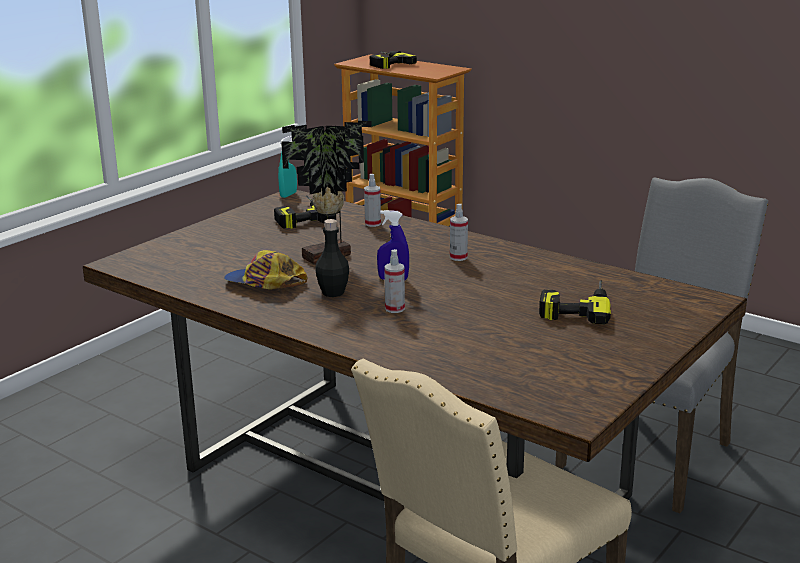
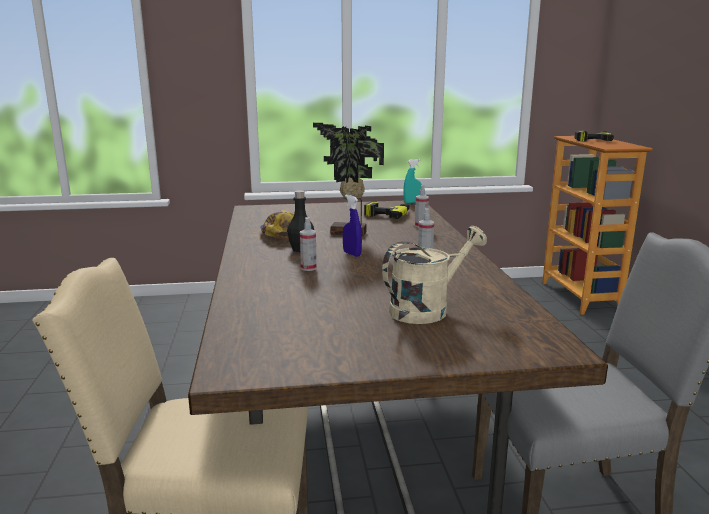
camera: 45 degrees right, 5 degrees down
power drill [539,281,611,325] -> beige watering can [382,226,487,324]

